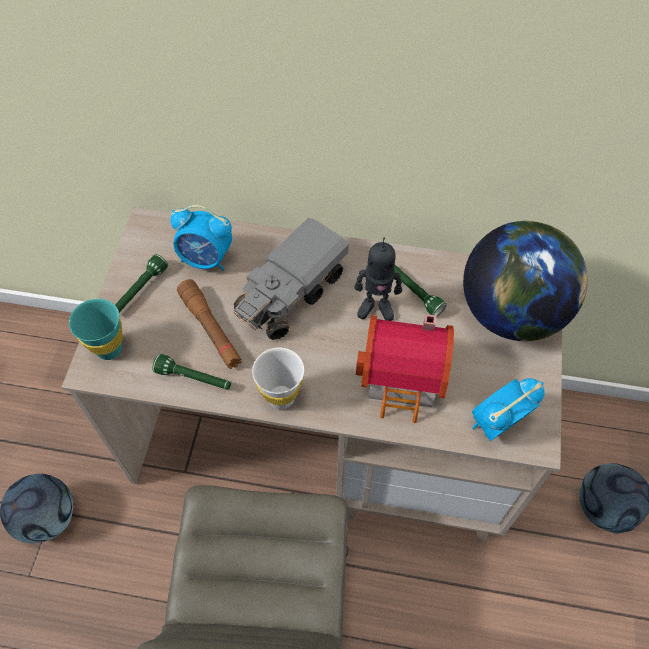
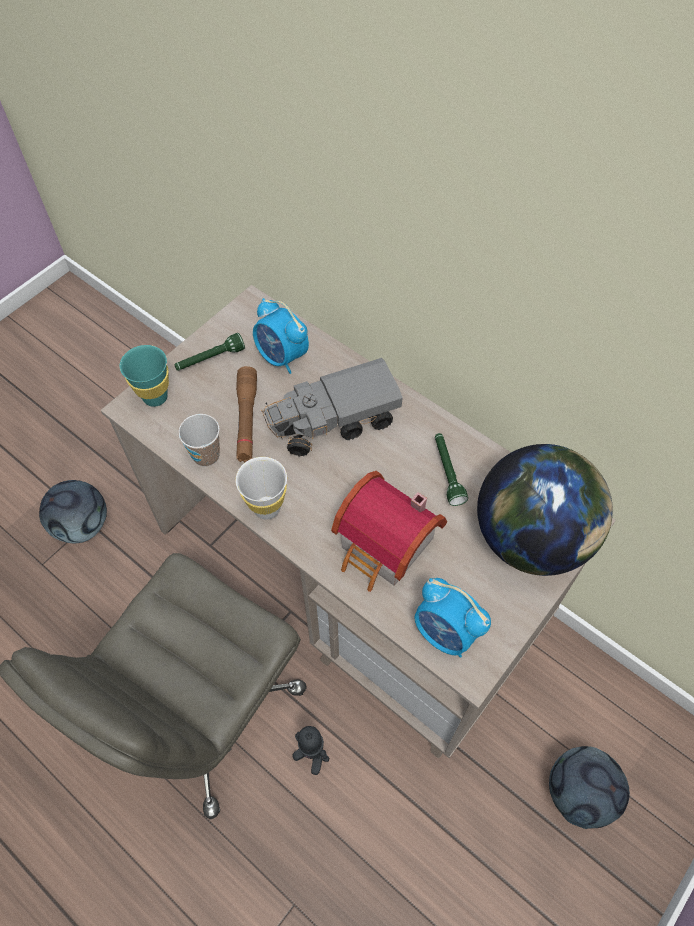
camera: 30 degrees right, 0 degrees up
green flashlight [152,354,231,390] -> cup [178,414,220,466]
toy robot [354,238,402,321] -> toy robot moved to [292,726,329,775]
alarm clock [472,378,545,441] -> alarm clock turned 135 degrees counterclockwise [414,578,491,658]

